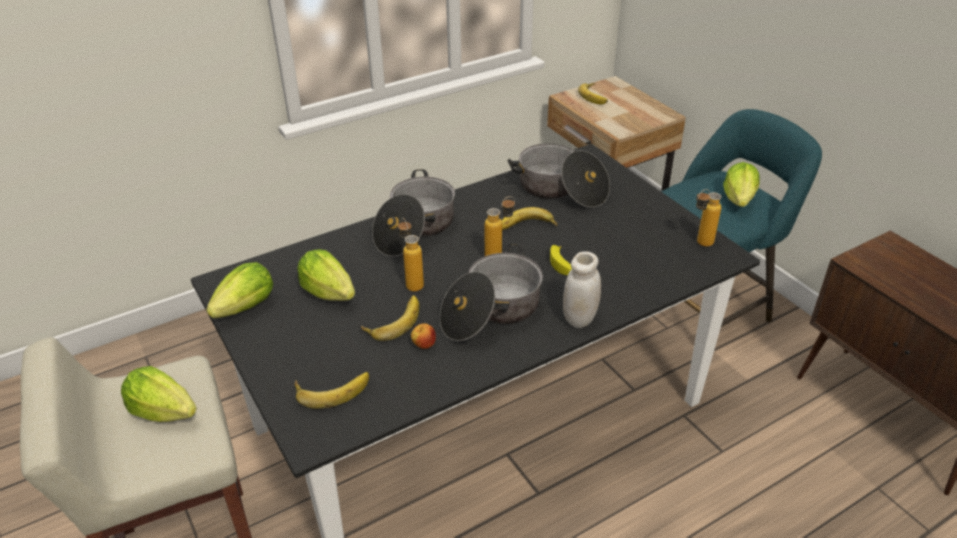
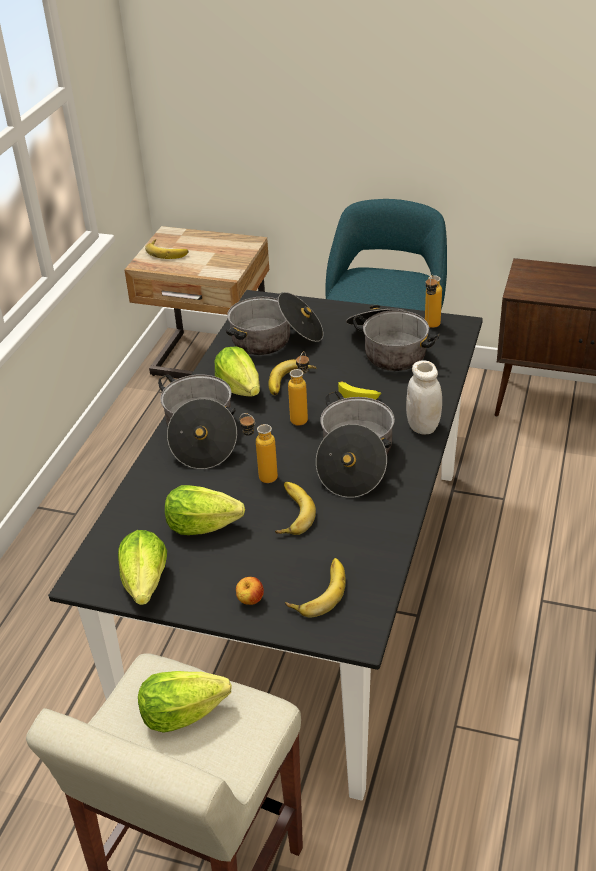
camera: 40 degrees left, 0 degrees up
apple [411,323,436,349] -> apple moved to [236,577,264,605]
lettuce [723,162,760,207] -> lettuce moved to [215,347,260,396]
none -> cooking pot [346,305,440,371]

